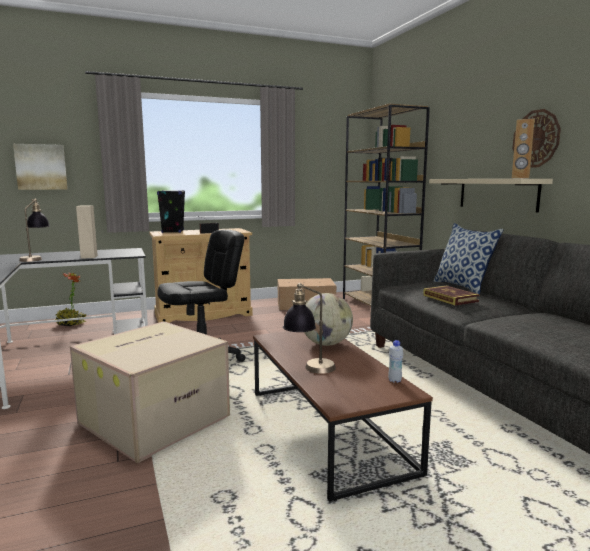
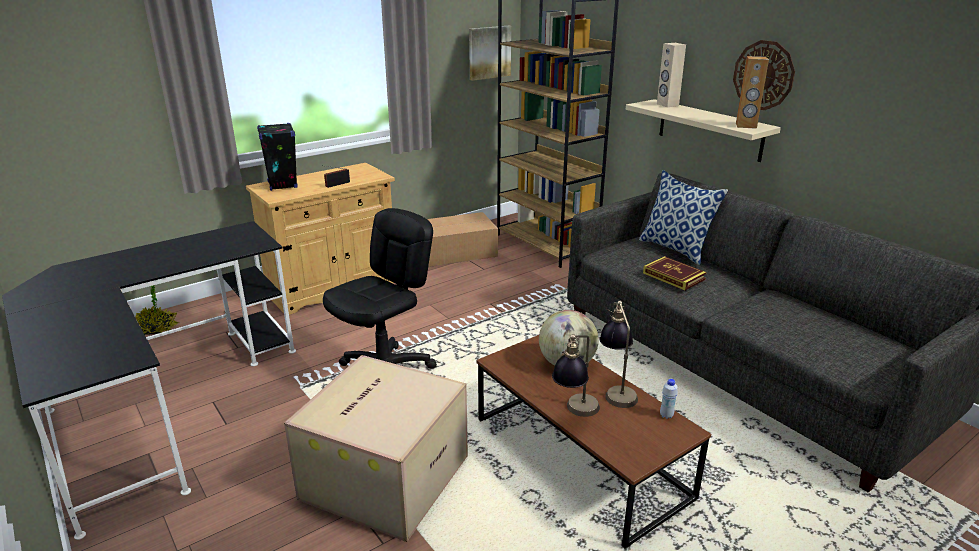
camera: 15 degrees left, 15 degrees up
picture [13,144,67,190] -> picture moved to [469,26,511,81]
table lamp [19,198,50,262] -> table lamp moved to [599,301,638,408]
beige speaker [76,205,98,259] -> beige speaker moved to [657,43,686,107]

